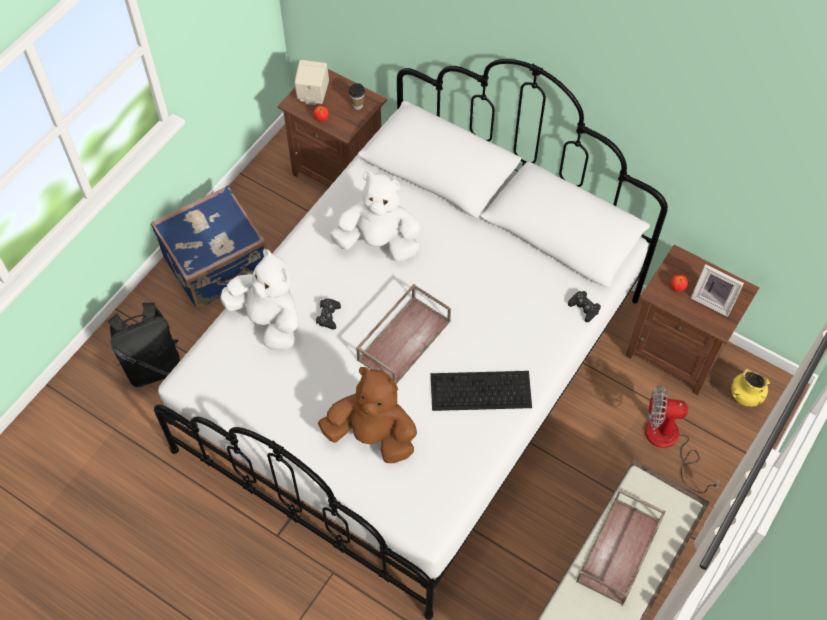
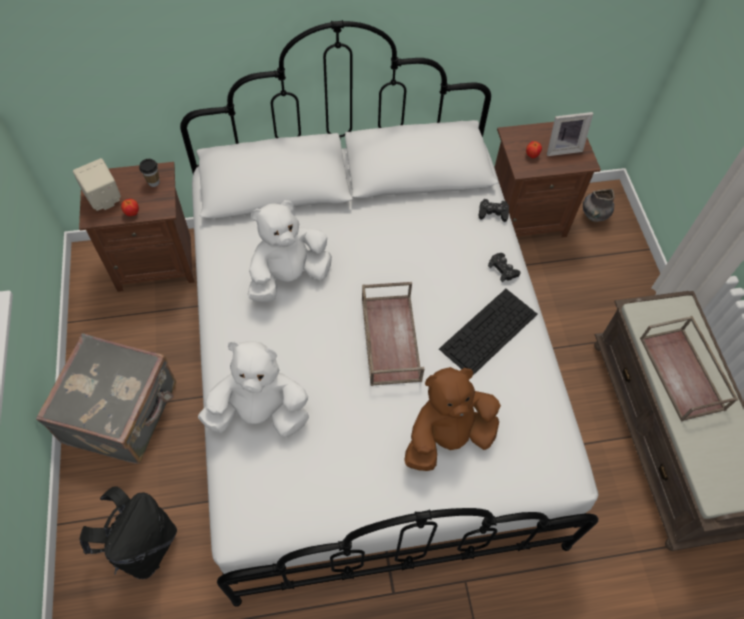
camera: 45 degrees left, 0 degrees up
blue suitcase [151,186,267,310] -> grey suitcase [36,333,176,464]
black game controller [316,299,341,330] -> black game controller moved to [488,253,520,282]
fan [645,385,719,493] -> none
yellow vase [731,368,770,407] -> grey vase [583,189,614,222]

